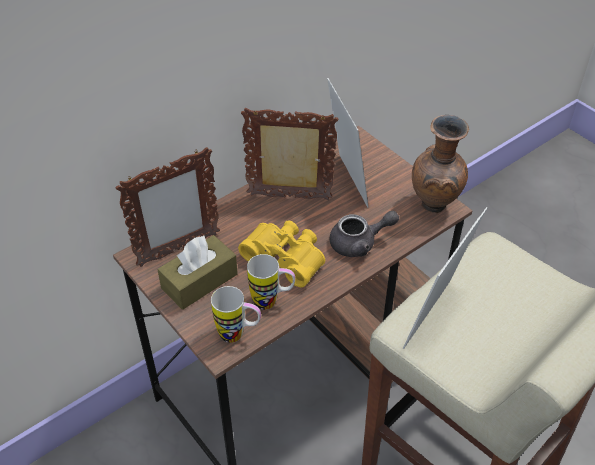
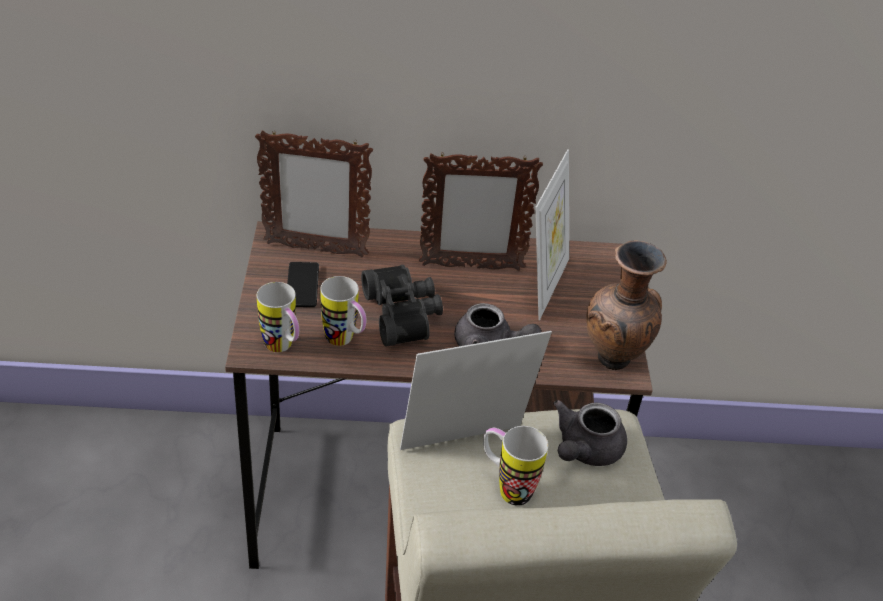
camera: 35 degrees right, 5 degrees down
brown tissue box [157,235,238,310] -> phone [287,262,319,307]
yellow binoculars [238,220,325,287] -> black binoculars [361,265,443,346]
picture frame [241,108,338,200] -> picture frame turned 135 degrees clockwise [419,153,543,271]
none -> mug [483,426,548,506]
none -> grey teapot [553,400,627,466]

